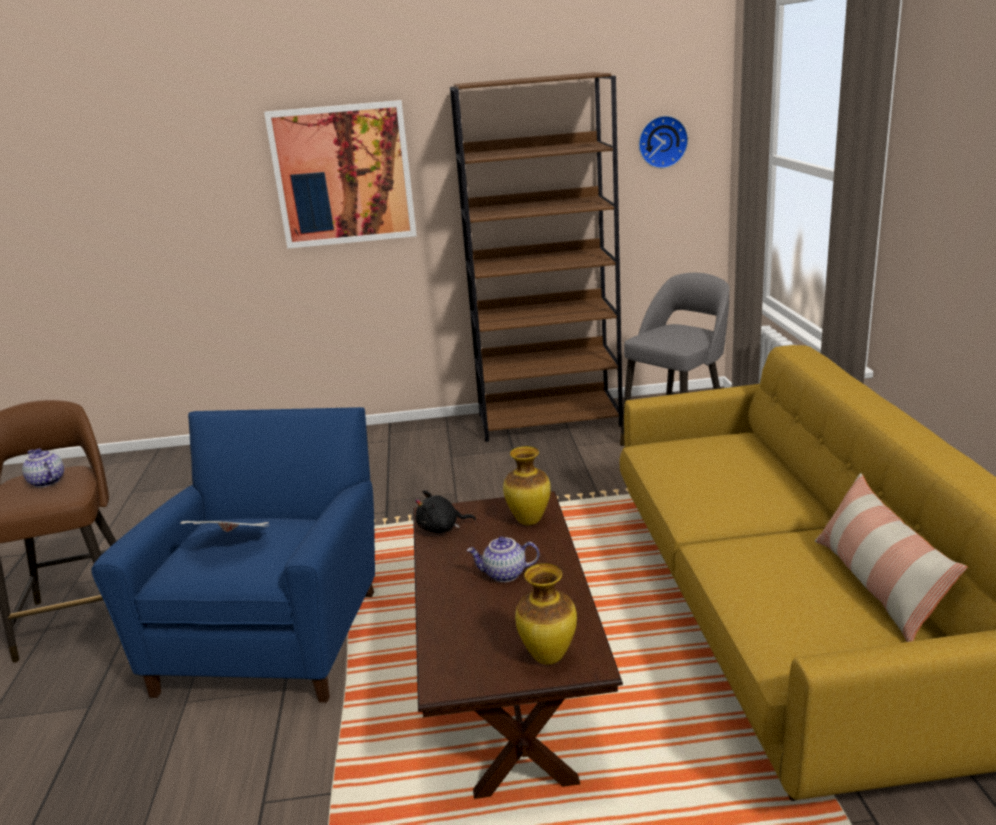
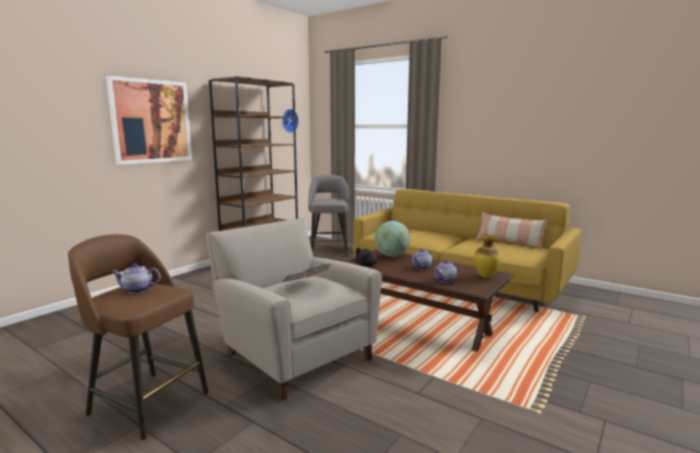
camera: 50 degrees left, 10 degrees down
blue armchair [91,407,375,703] -> beige armchair [206,218,382,401]
vase [503,446,551,525] -> globe [374,221,411,257]
none -> teapot [434,260,457,283]

